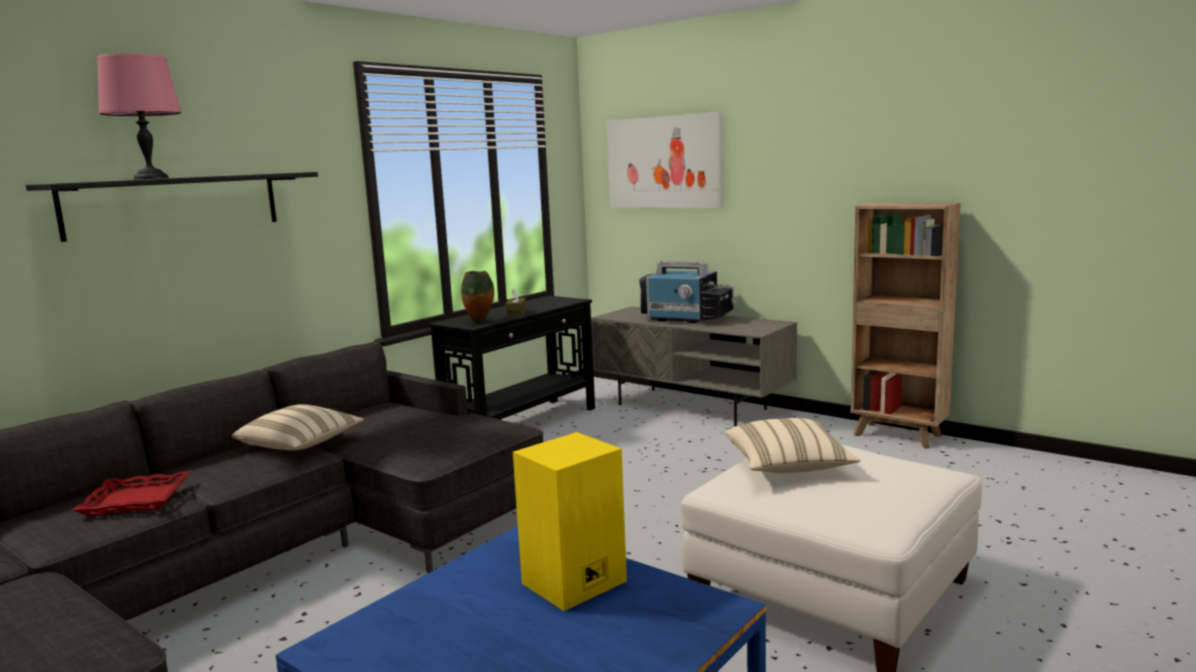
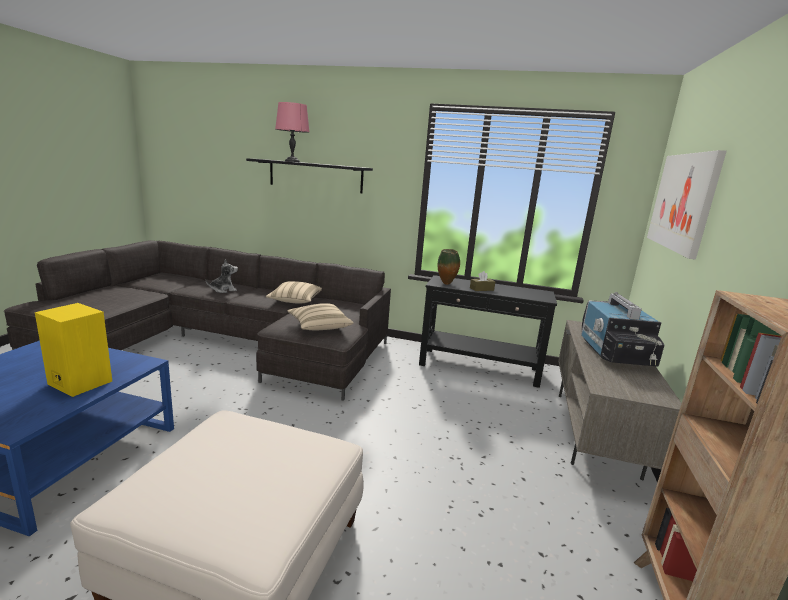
camera: 65 degrees right, 5 degrees up
red tray [73,471,190,516] -> plush toy [206,259,238,293]
beige pillow [725,418,861,473] -> beige pillow moved to [287,303,354,330]

